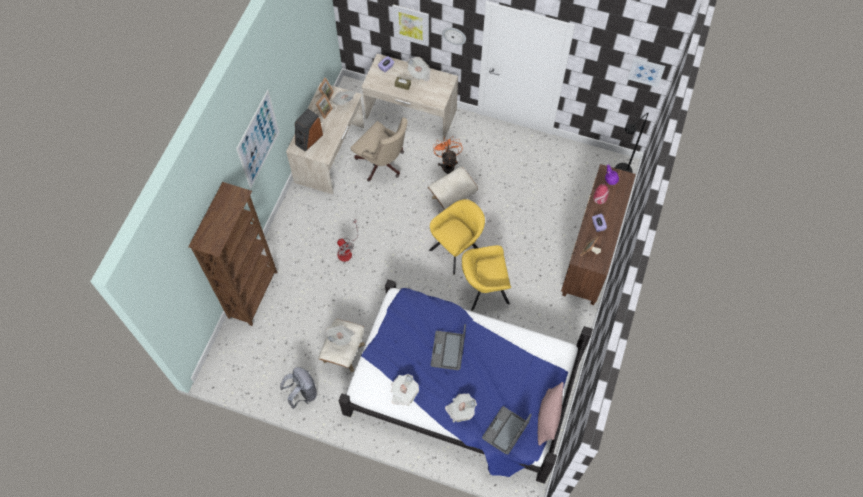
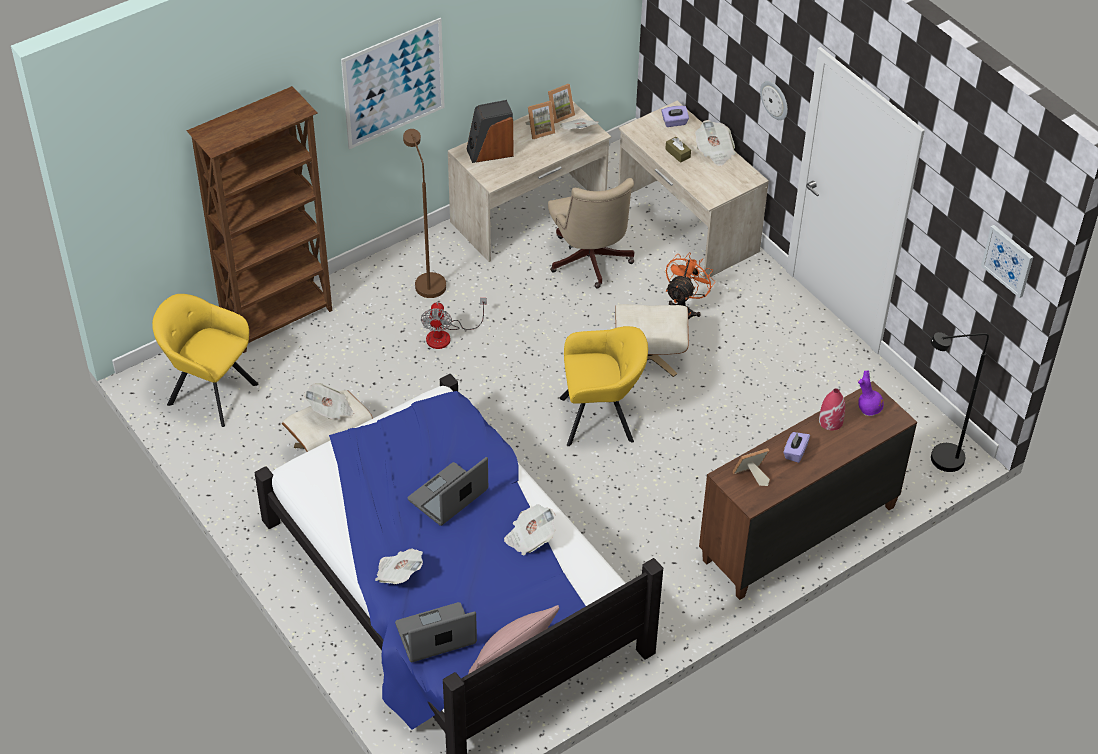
camera: 35 degrees right, 15 degrees down
grey backpack [280,367,317,409] -> none
newspaper [391,374,419,406] -> newspaper moved to [504,504,556,556]
picture [392,4,429,46] -> none
yellow armchair [462,245,511,311] -> yellow armchair moved to [152,294,258,427]
none -> brown floor lamp [403,129,446,298]

